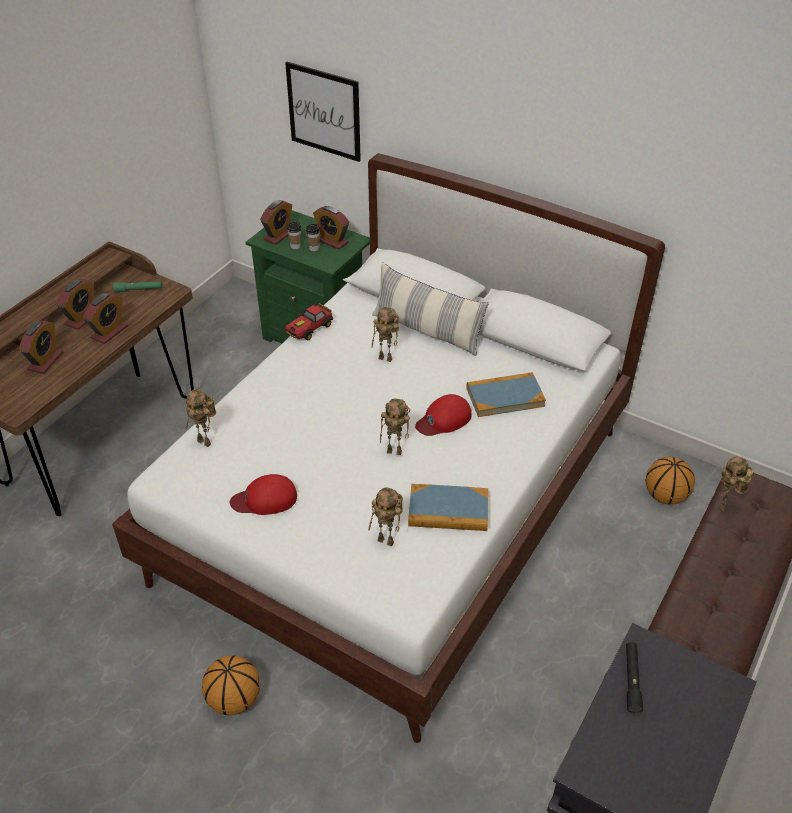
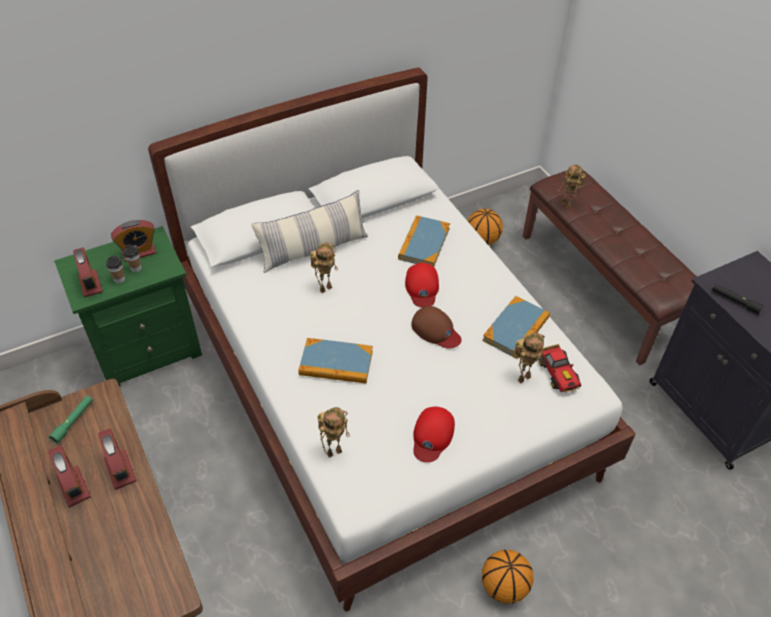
camera: 60 degrees left, 5 degrees up
alarm clock [19,320,63,374] -> none
picture [285,62,361,162] -> none
toy car [285,303,333,341] -> toy car moved to [539,344,581,392]
toy robot [380,399,410,455] -> brown cap [411,306,462,349]
none -> book [298,338,373,383]

